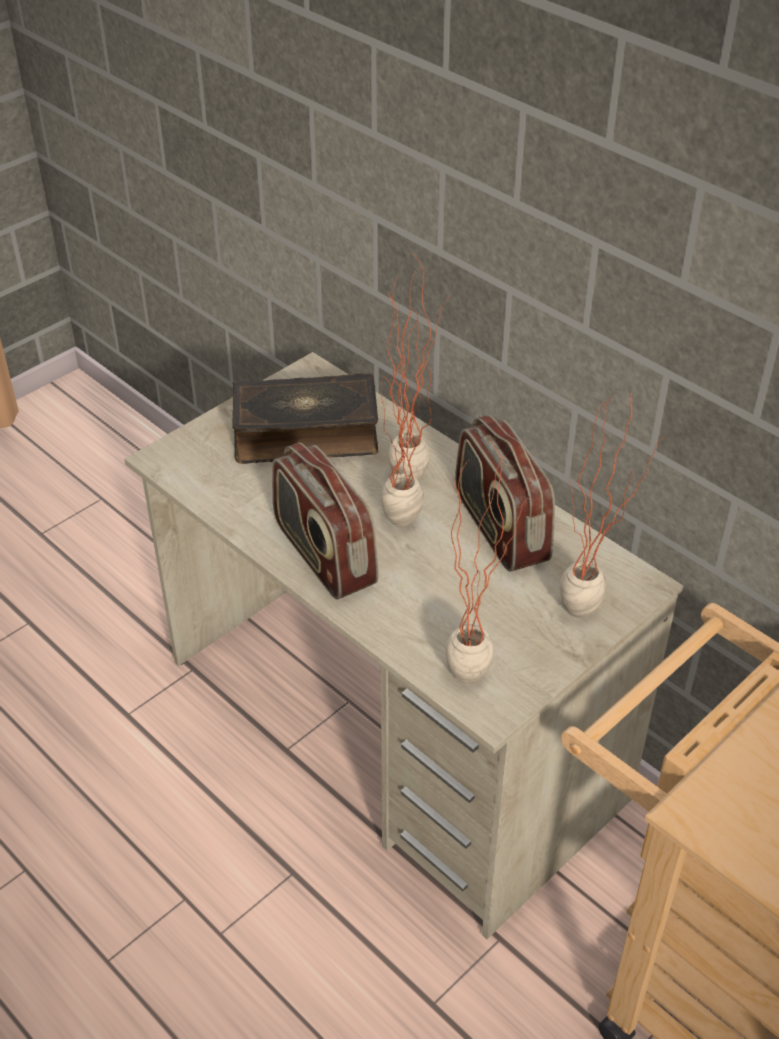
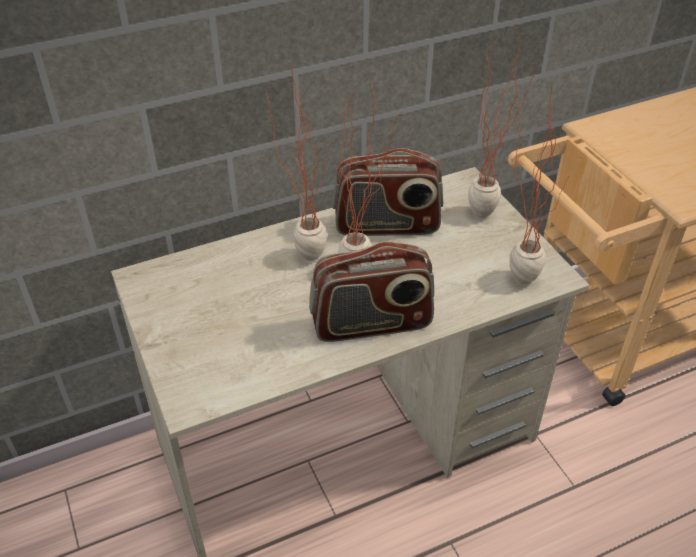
camera: 70 degrees left, 0 degrees up
book [232,373,378,464] -> none

